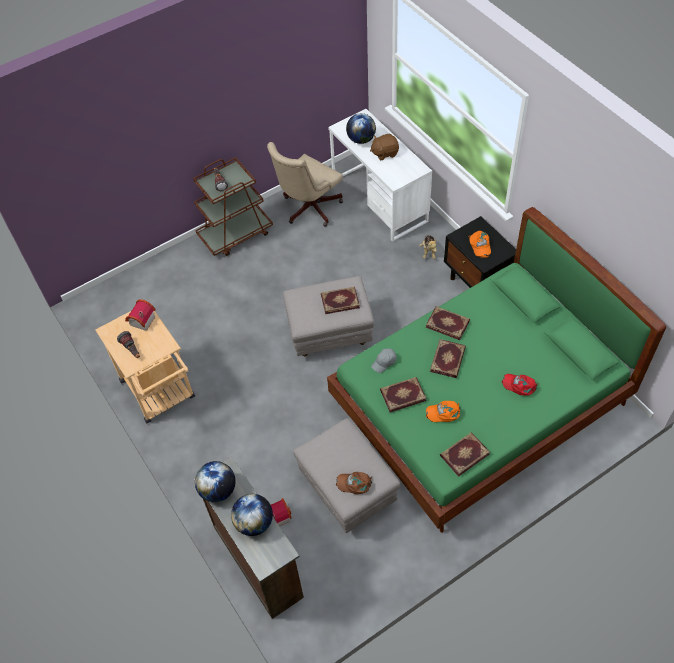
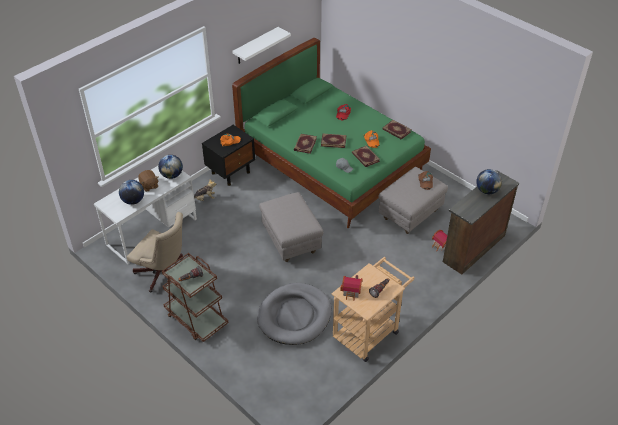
camera: 105 degrees left, 10 degrees down
globe [195,461,236,502] -> globe moved to [158,155,183,179]
book [321,287,360,314] -> none
none -> white shelf [232,27,291,64]
none -> grey dog bed [257,283,331,345]

